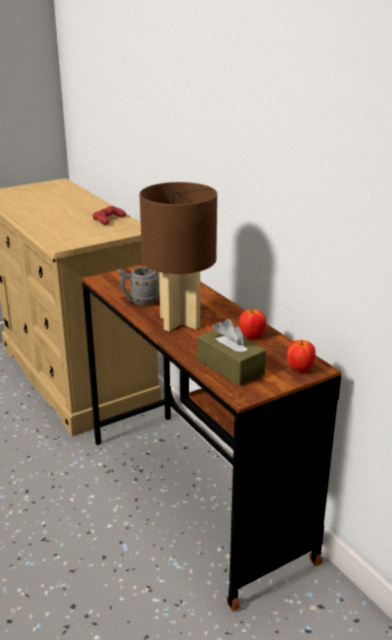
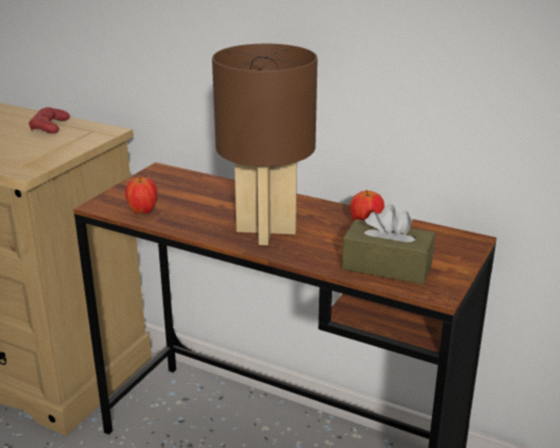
camera: 30 degrees left, 0 degrees up
grey mug [118,267,160,306] -> none
apple [287,340,316,373] -> apple moved to [125,177,157,214]

